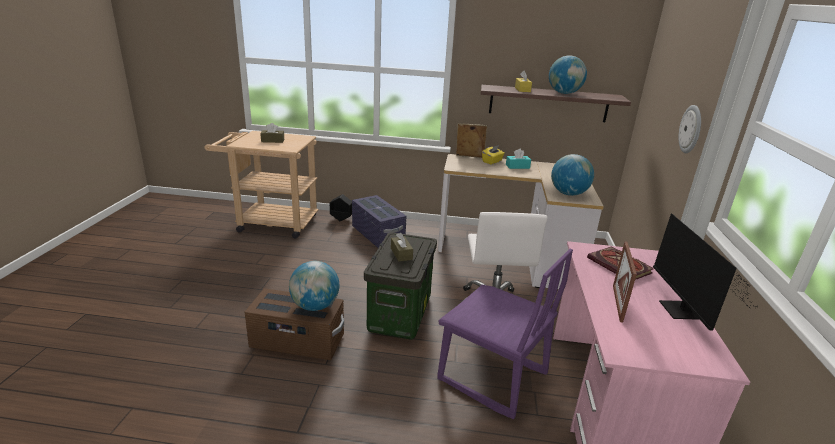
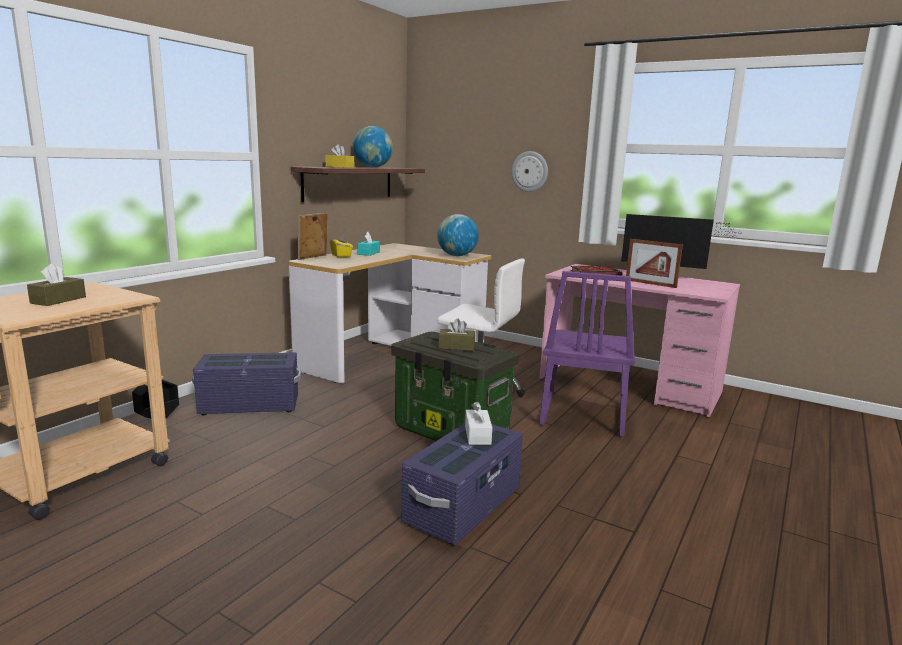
camera: 65 degrees left, 10 degrees down
brown storage box [245,288,344,360] -> purple storage box [401,423,523,545]
globe [289,261,339,311] -> white tissue box [465,401,492,445]
purple chair [437,248,573,419] -> purple chair turned 135 degrees clockwise [539,271,635,436]

